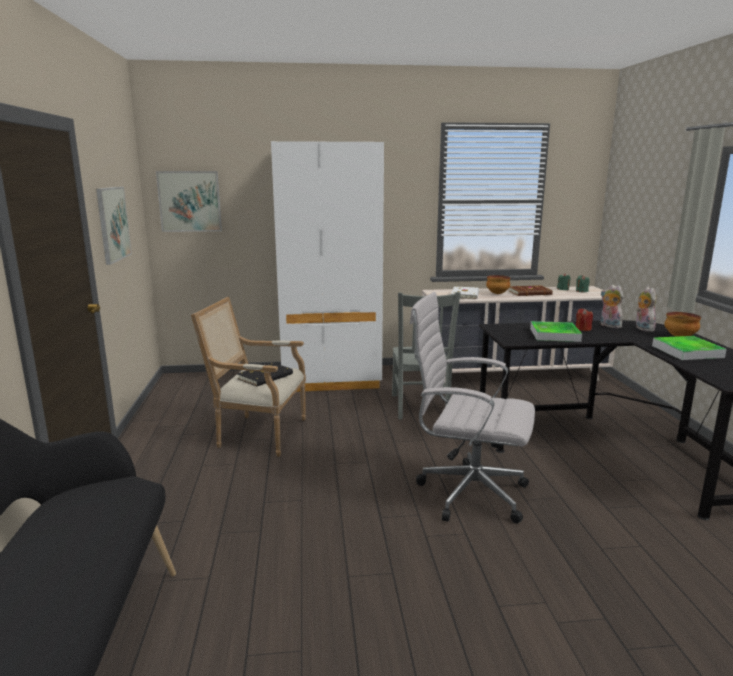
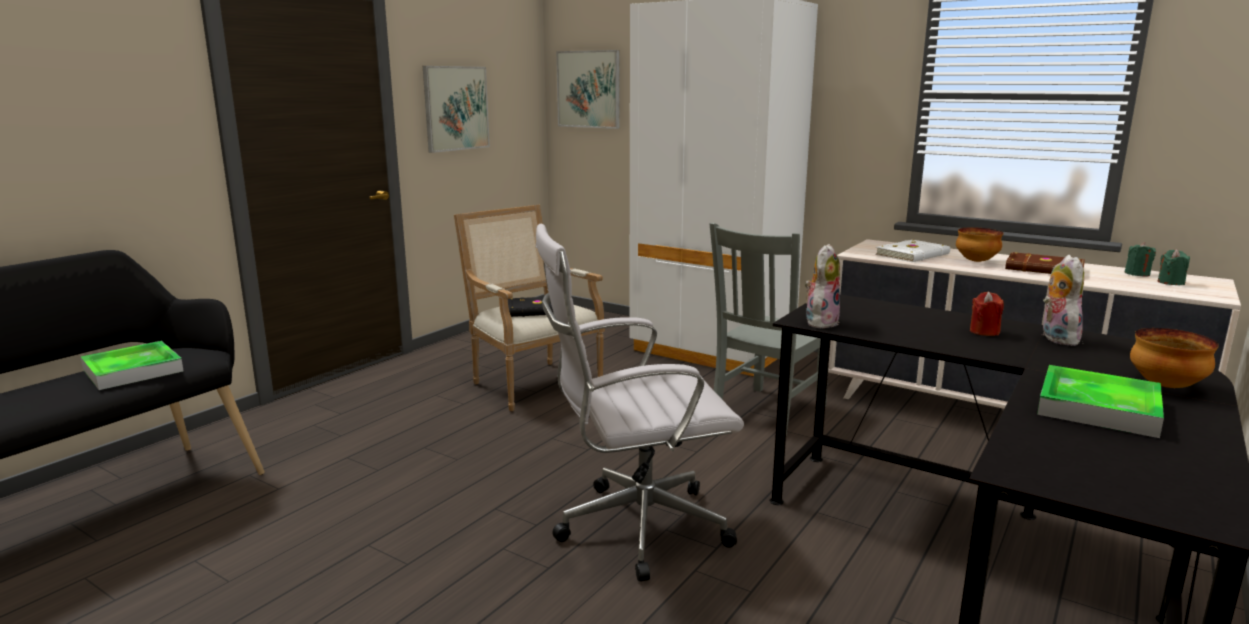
camera: 40 degrees right, 0 degrees up
white office chair [410,292,535,524] -> white office chair turned 75 degrees counterclockwise [536,224,744,582]
tray [530,321,582,342] -> tray moved to [81,341,183,390]
plush toy [636,287,656,332] -> plush toy moved to [805,244,840,328]

